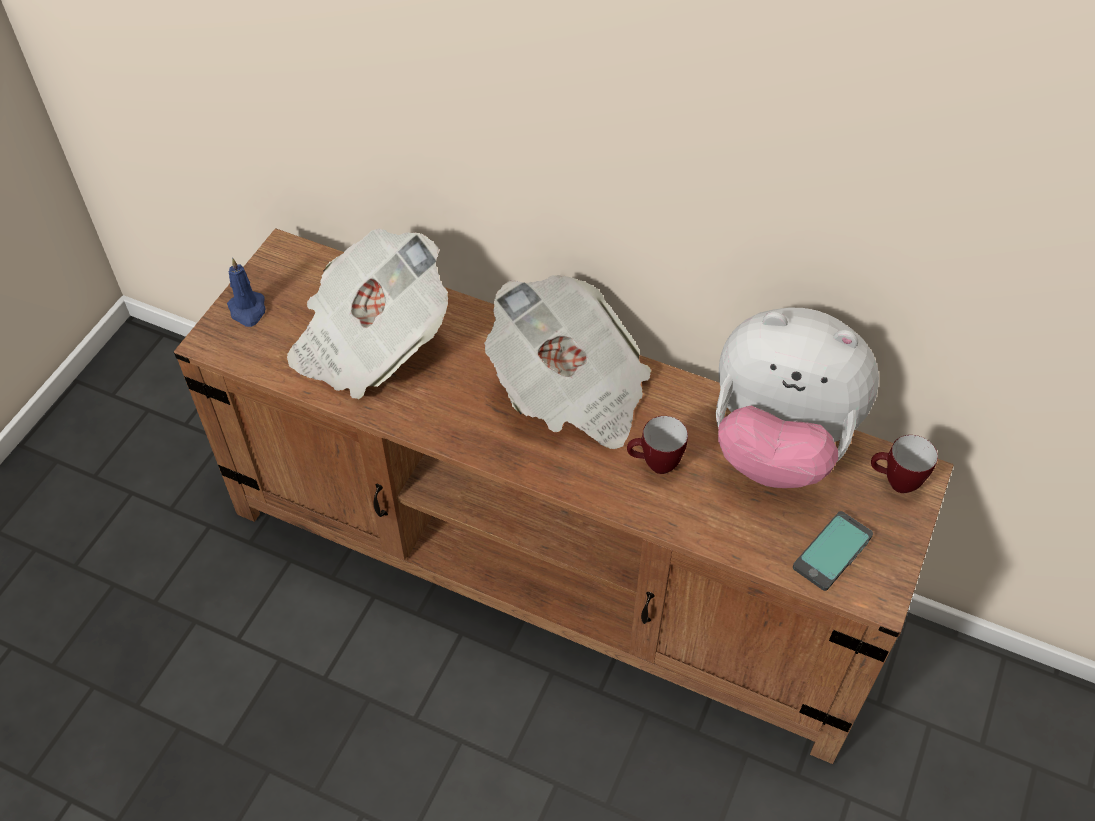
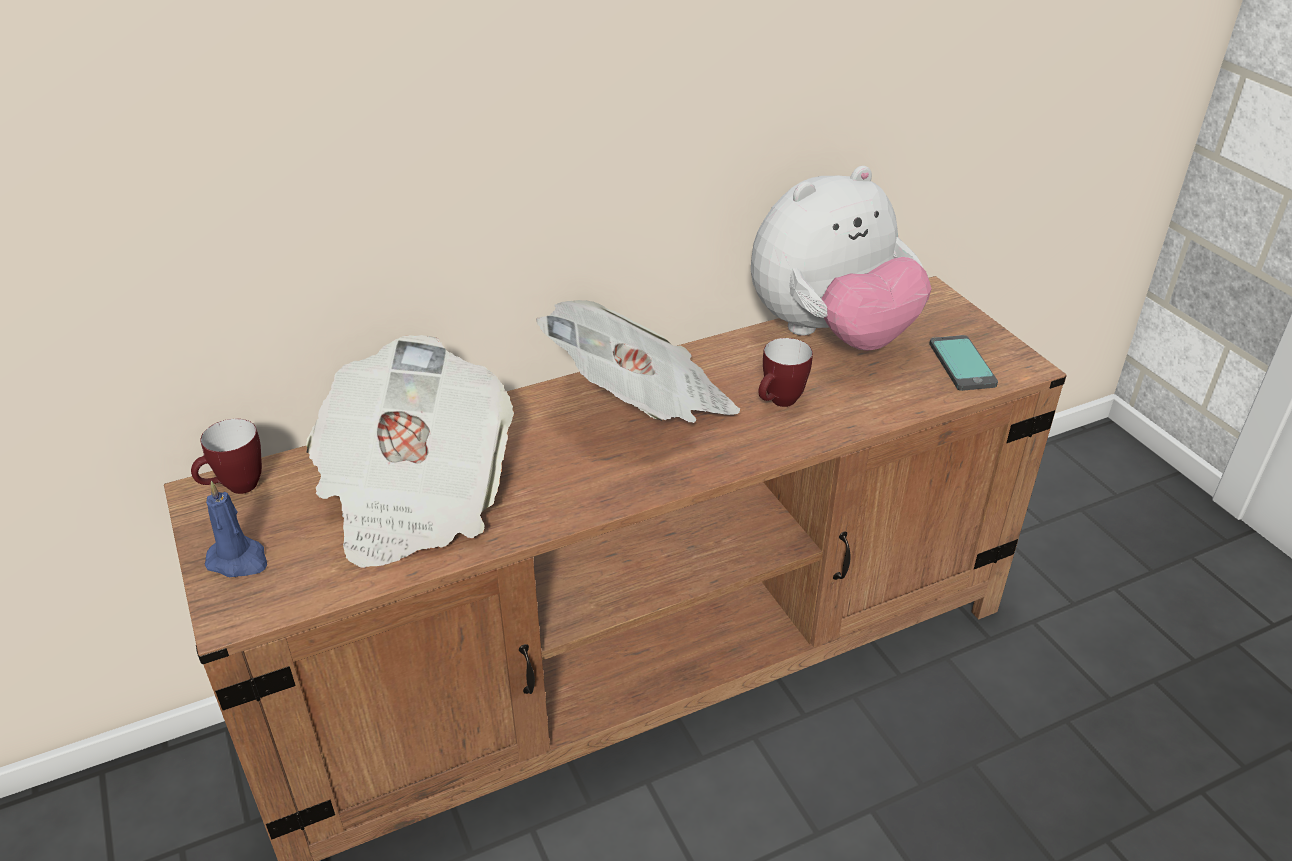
camera: 50 degrees left, 15 degrees down
mug [871,435,938,493] -> mug moved to [191,419,262,494]

